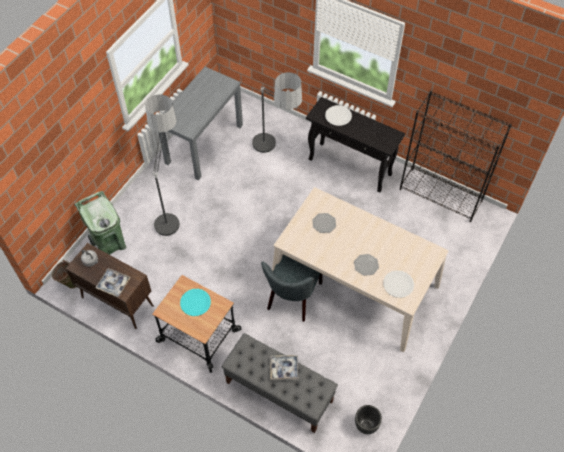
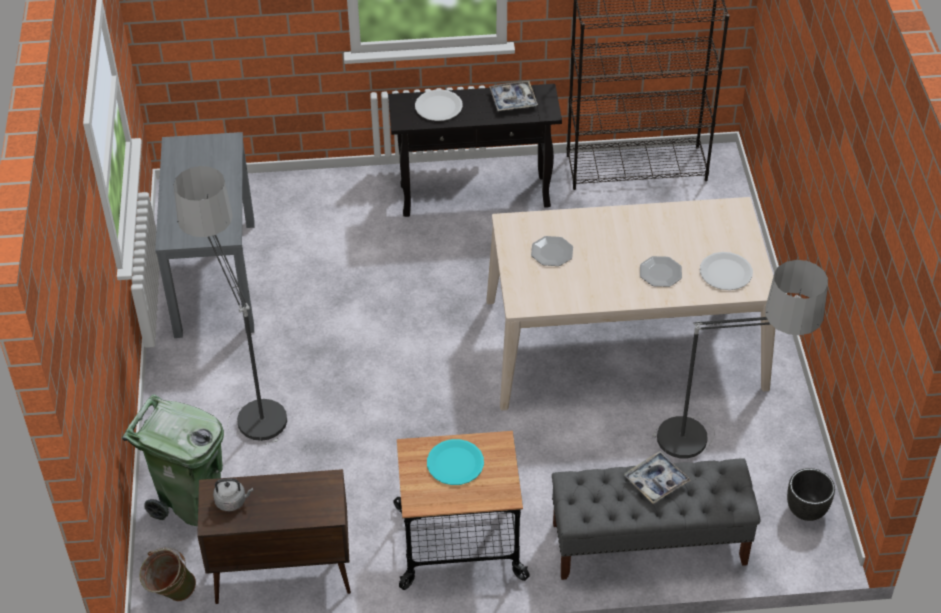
camera: 35 degrees left, 10 degrees down
tray [95,268,131,297] -> tray moved to [489,81,538,111]
floor lamp [252,72,302,153] -> floor lamp moved to [652,260,828,459]
grey chair [261,254,322,322] -> none

